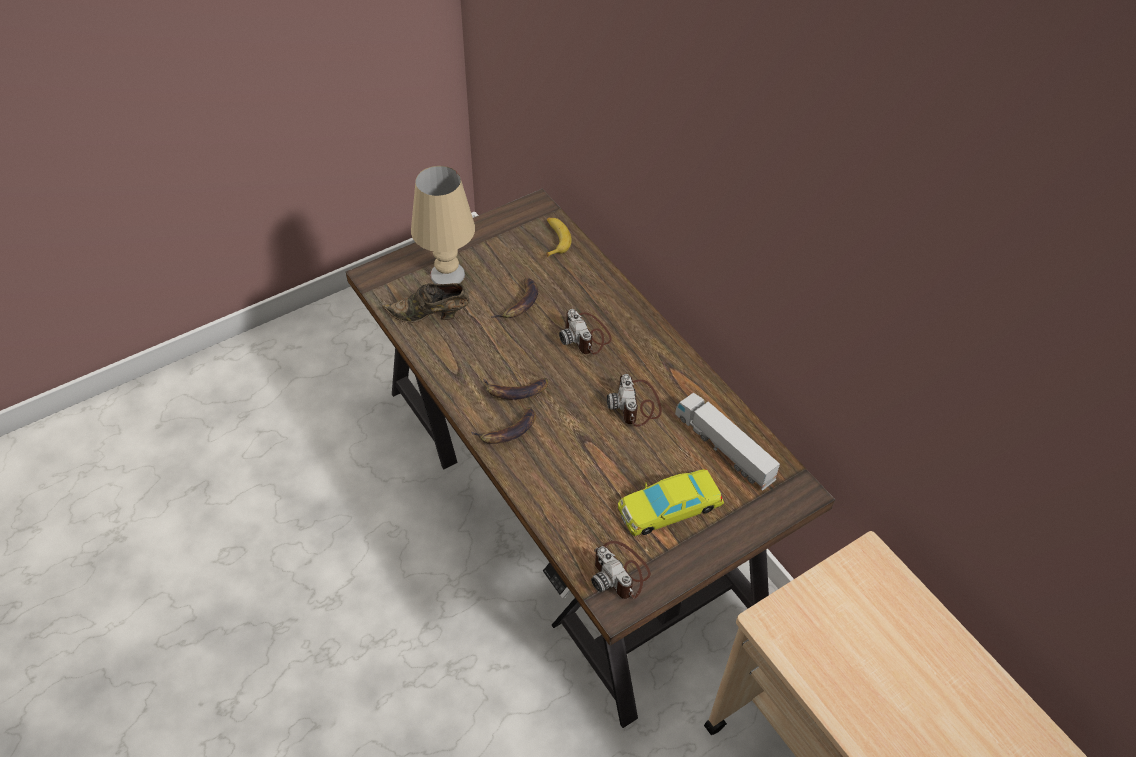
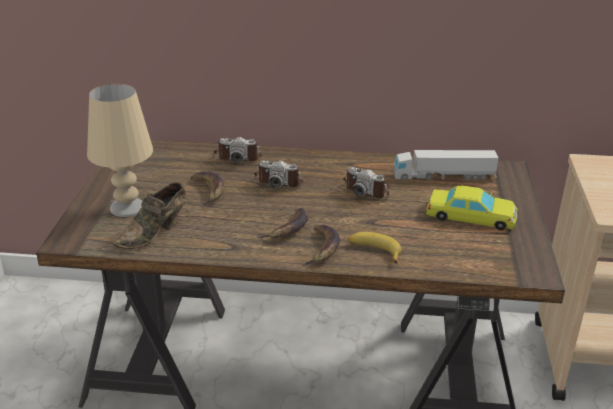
camera: 50 degrees left, 20 degrees down
banana [546,218,572,257] -> banana moved to [348,232,401,263]
camera [591,541,651,599] -> camera moved to [214,137,262,163]
yellow toy car [618,469,724,536] -> yellow toy car turned 90 degrees counterclockwise [426,186,517,230]

